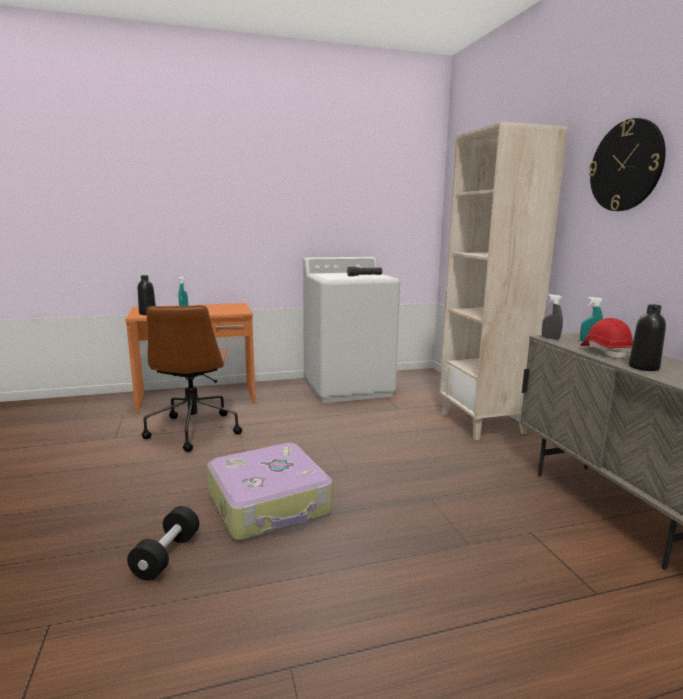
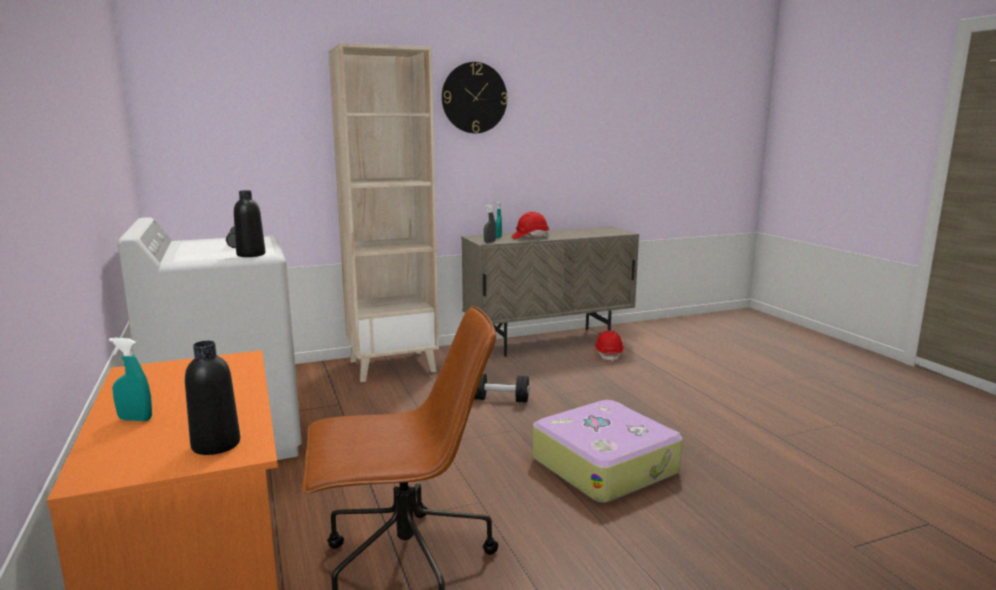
camera: 95 degrees left, 0 degrees up
black dumbbell [127,506,200,581] -> black dumbbell moved to [474,374,529,402]
black bottle [629,304,666,371] -> black bottle moved to [234,190,265,257]
none -> red hard hat [594,330,624,362]

